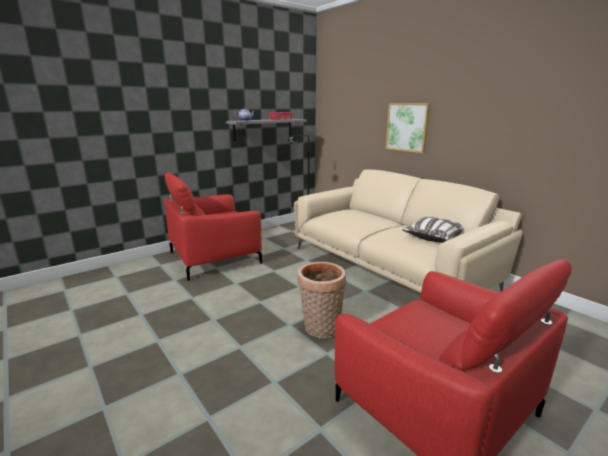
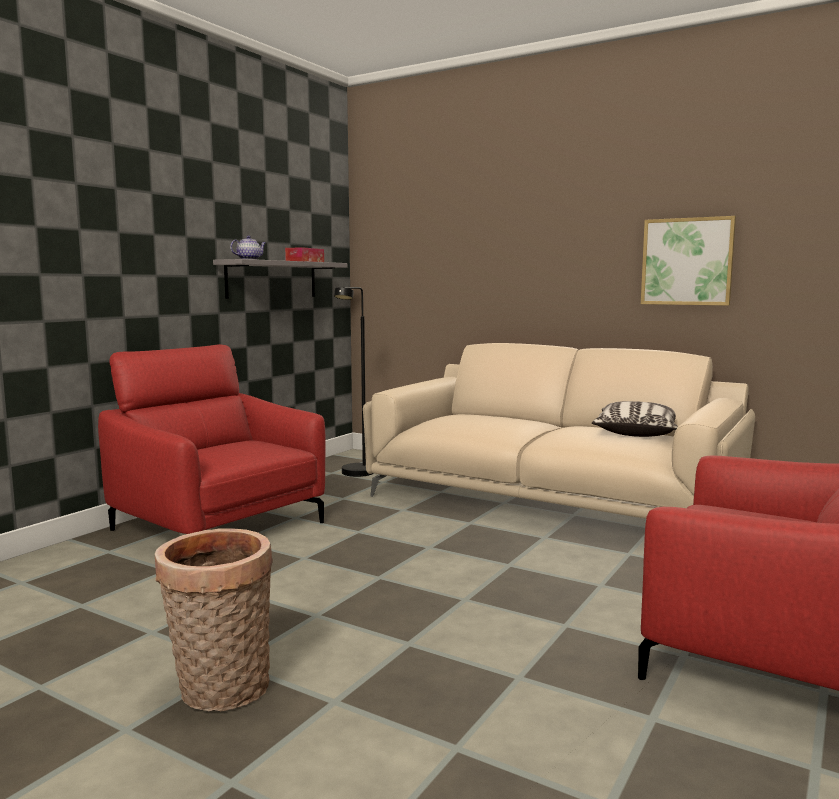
camera: 20 degrees left, 10 degrees down
red armchair [164,172,262,281] -> red armchair turned 90 degrees clockwise [98,344,326,534]
basket [298,262,346,338] -> basket moved to [155,529,273,711]
picture [386,103,430,153] -> picture moved to [641,216,736,306]

